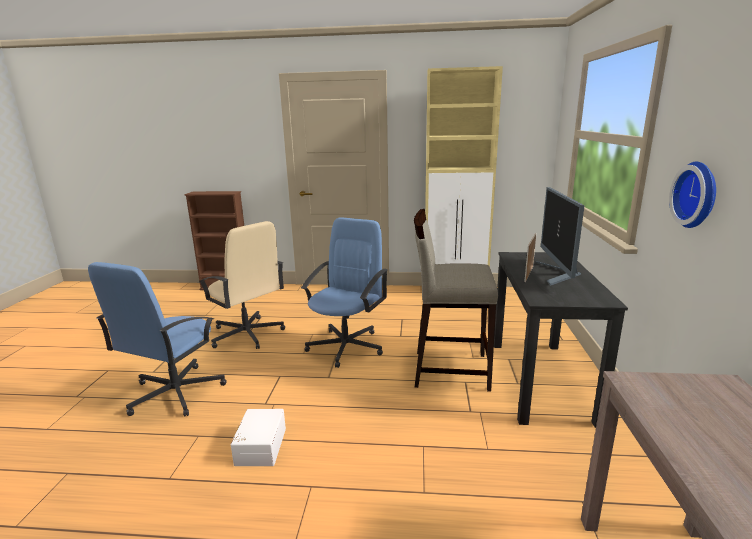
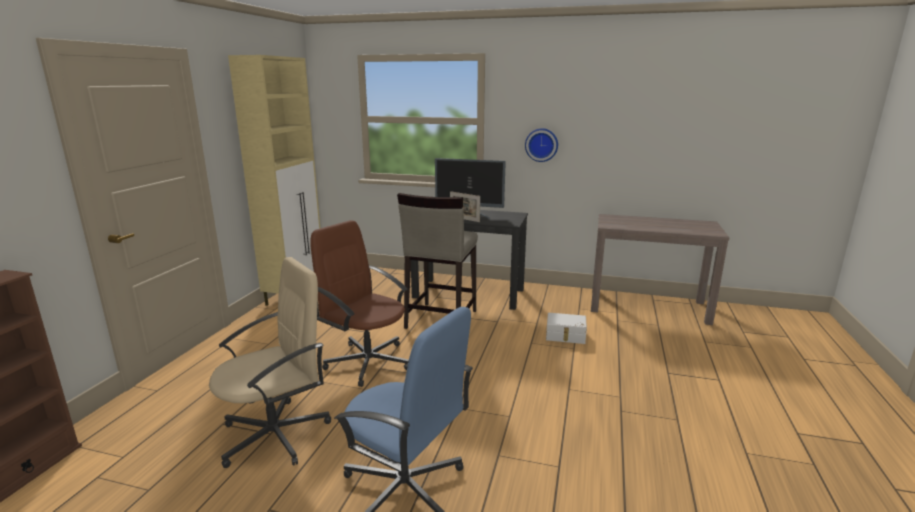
camera: 80 degrees left, 0 degrees up
white storage box [231,409,286,466] -> white storage box moved to [546,313,587,344]
blue office chair [301,217,388,368] -> brown office chair [310,220,409,387]

